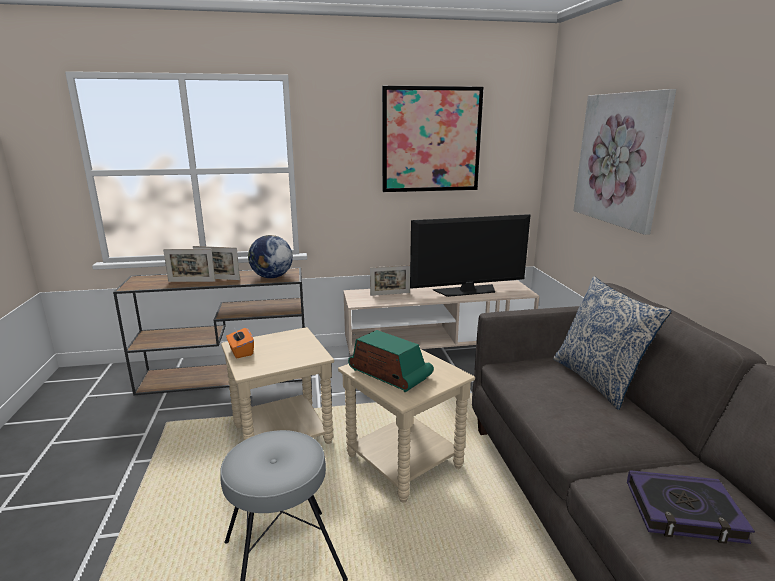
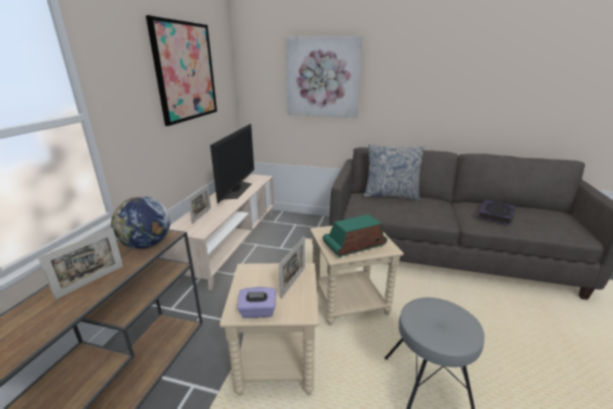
camera: 65 degrees left, 5 degrees up
picture frame [163,249,215,282] -> picture frame moved to [279,236,305,299]
orange tissue box [226,327,254,358] -> purple tissue box [237,287,276,318]

